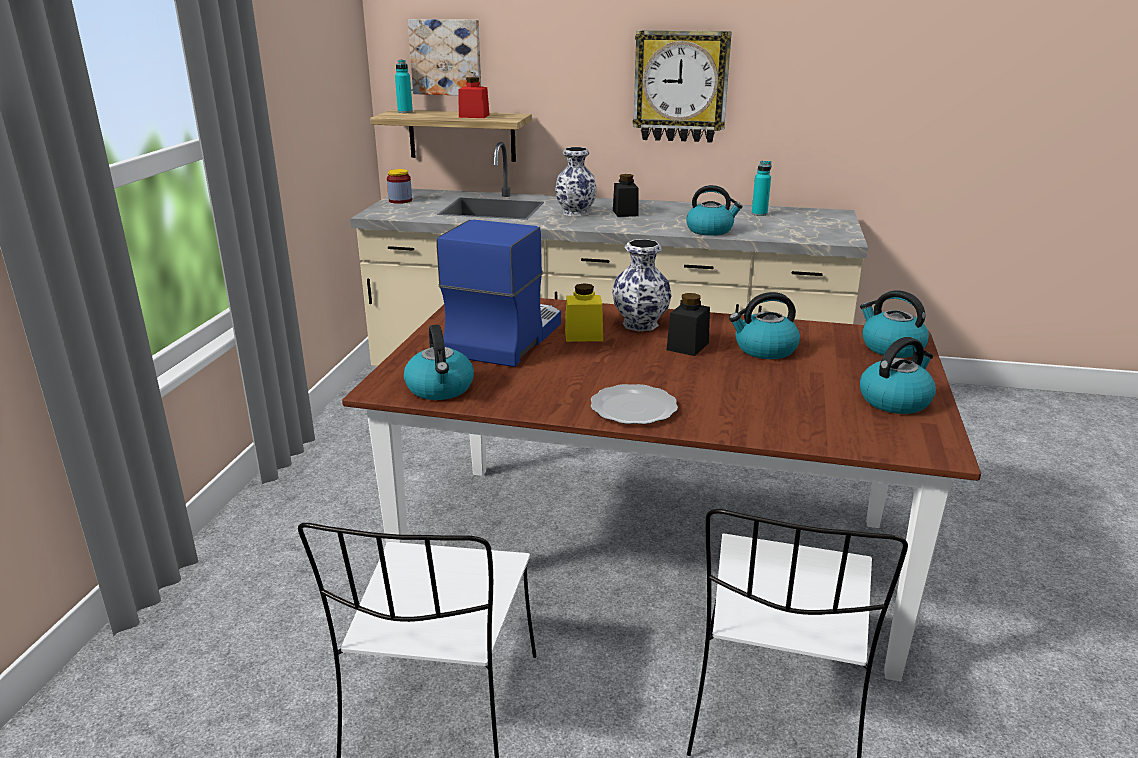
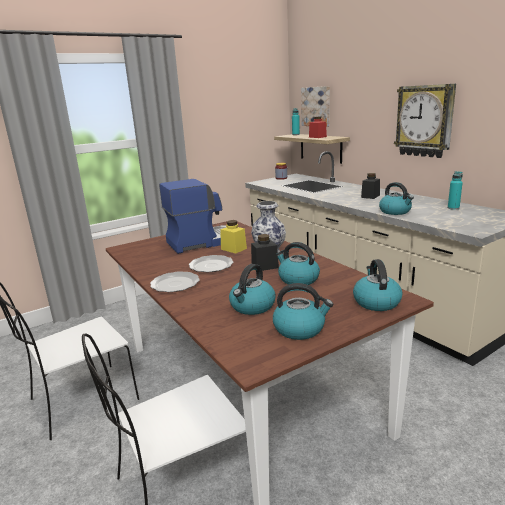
camera: 45 degrees right, 5 degrees down
kettle [404,325,474,400] -> kettle moved to [229,264,276,315]
vase [555,147,597,216] -> none
none -> plate [189,255,234,272]

